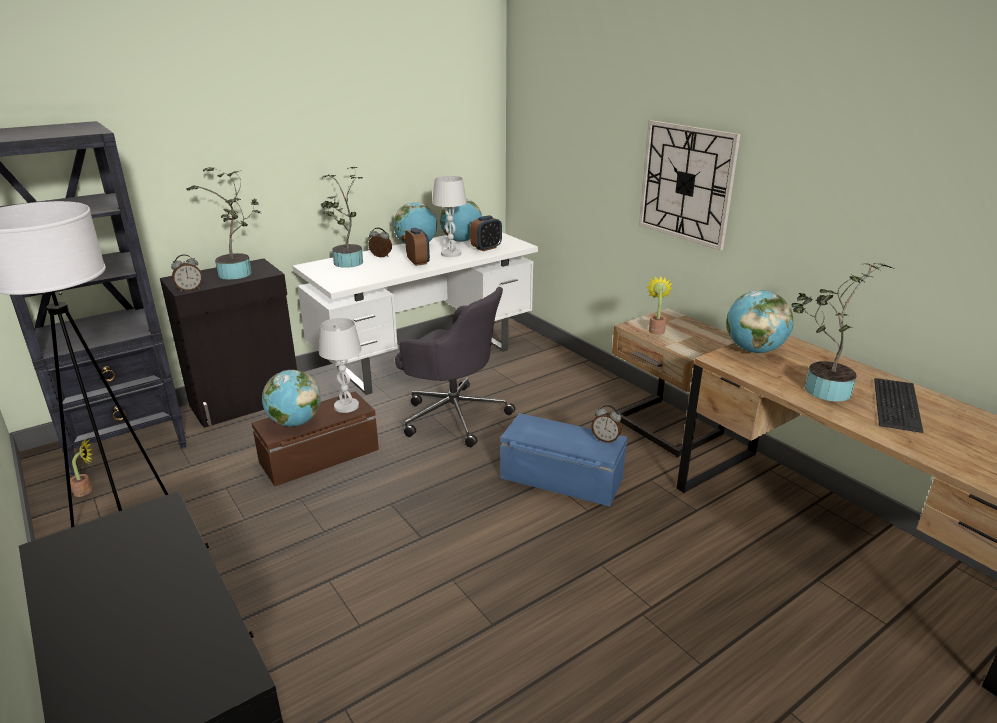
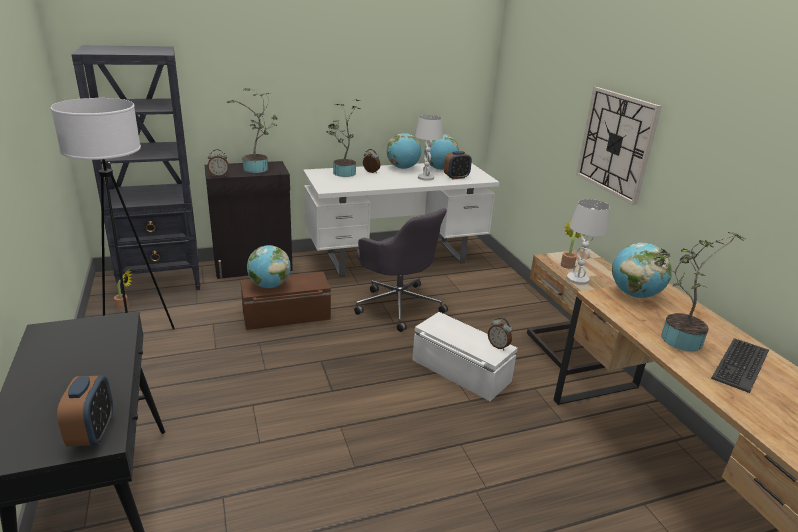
camera: 15 degrees right, 0 degrees up
white table lamp [319,318,361,413] -> white table lamp moved to [567,199,610,285]
alarm clock [405,228,430,266] -> alarm clock moved to [57,375,113,446]
blue storage box [501,413,627,506] -> white storage box [412,312,518,401]

